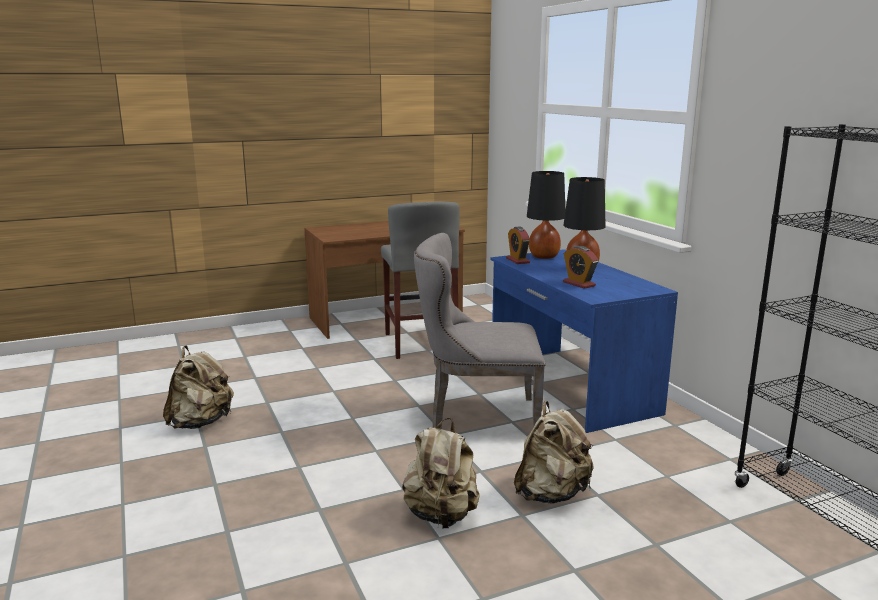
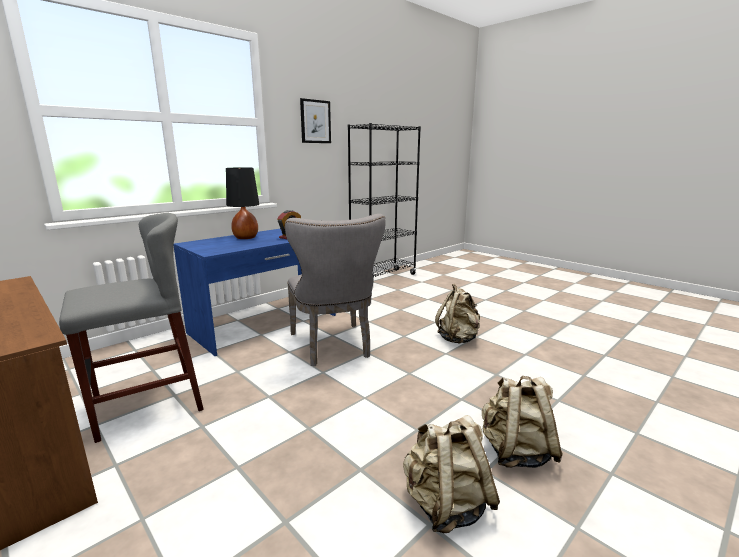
camera: 110 degrees left, 0 degrees up
alarm clock [506,227,530,264] -> none
beige backpack [514,401,594,504] -> beige backpack moved to [482,376,563,468]
black table lamp [527,171,565,259] -> none
none -> picture [300,98,331,143]

